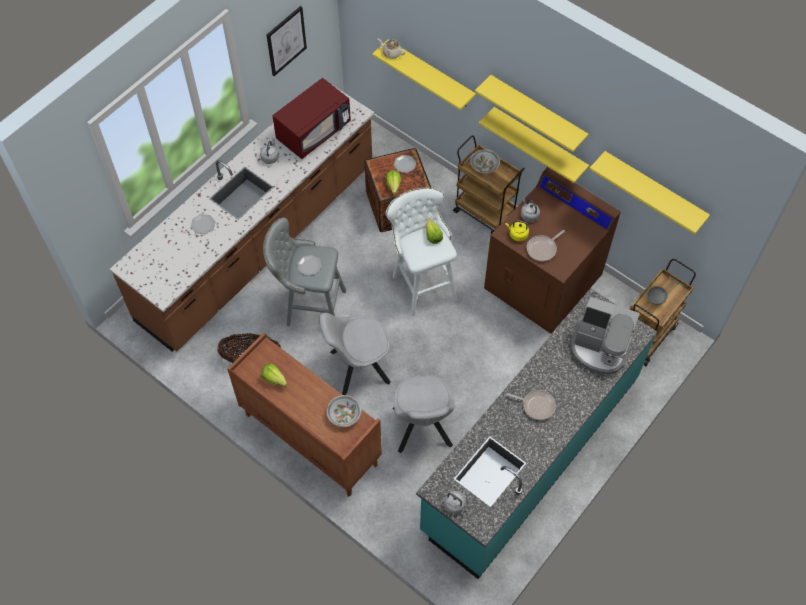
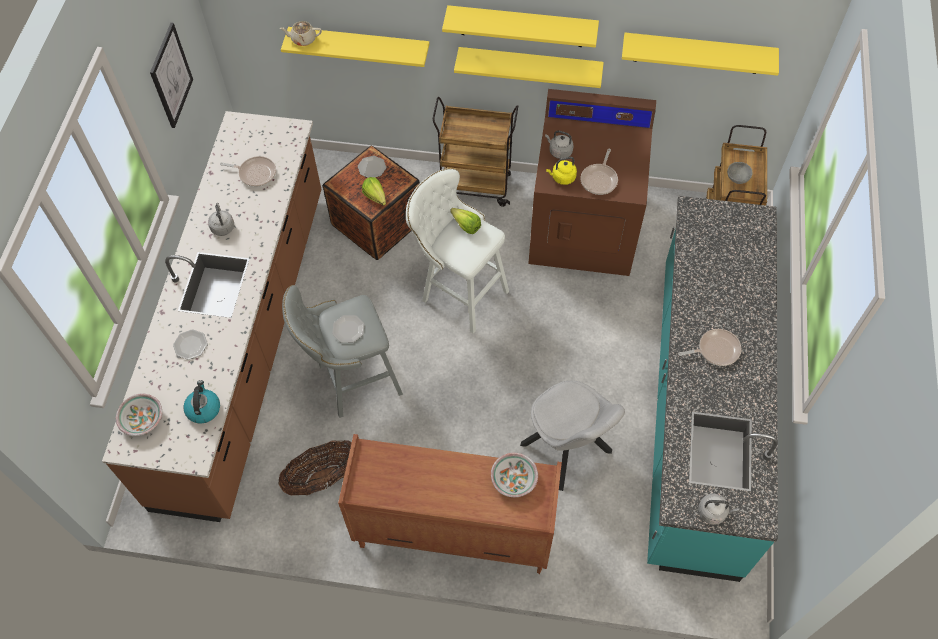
camera: 30 degrees left, 0 degrees up
lettuce [262,364,287,387] -> none
red microwave [272,78,351,159] -> frying pan [220,156,276,187]
grey chair [319,313,391,395] -> none
bowl [470,149,500,174] -> bowl moved to [116,393,162,436]
coffee machine [570,297,640,374] -> none
none -> kettle [183,380,220,424]

